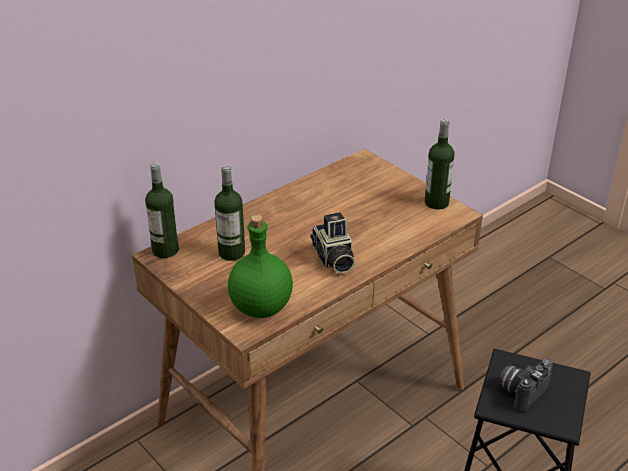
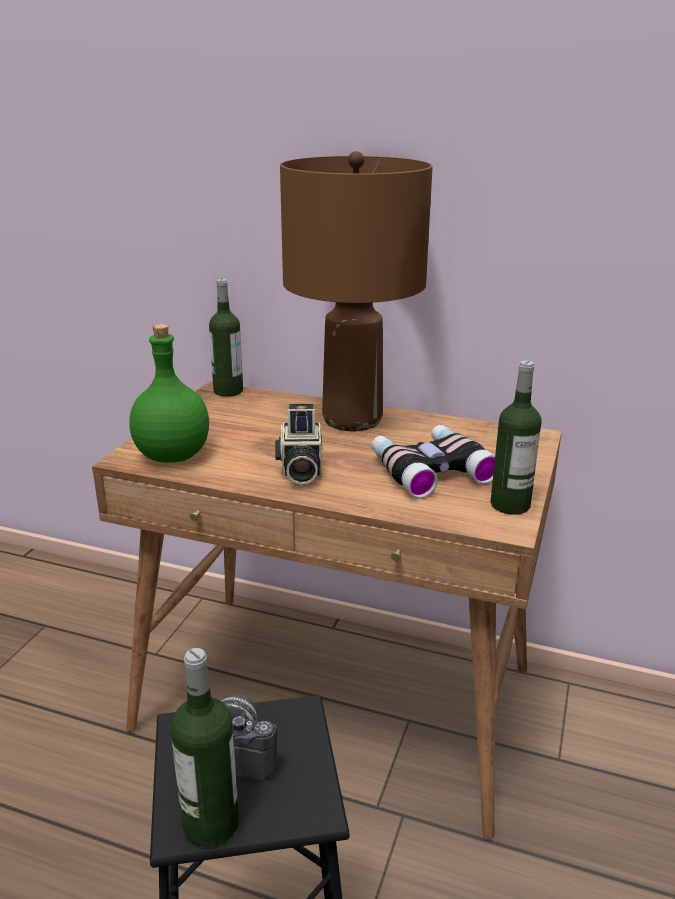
camera: 60 degrees right, 10 degrees down
bottle [214,165,245,261] -> bottle moved to [171,648,239,847]
camera [310,212,355,274] -> camera turned 45 degrees counterclockwise [275,404,323,485]
none -> brown table lamp [280,151,433,431]
none -> binoculars [371,425,495,499]

